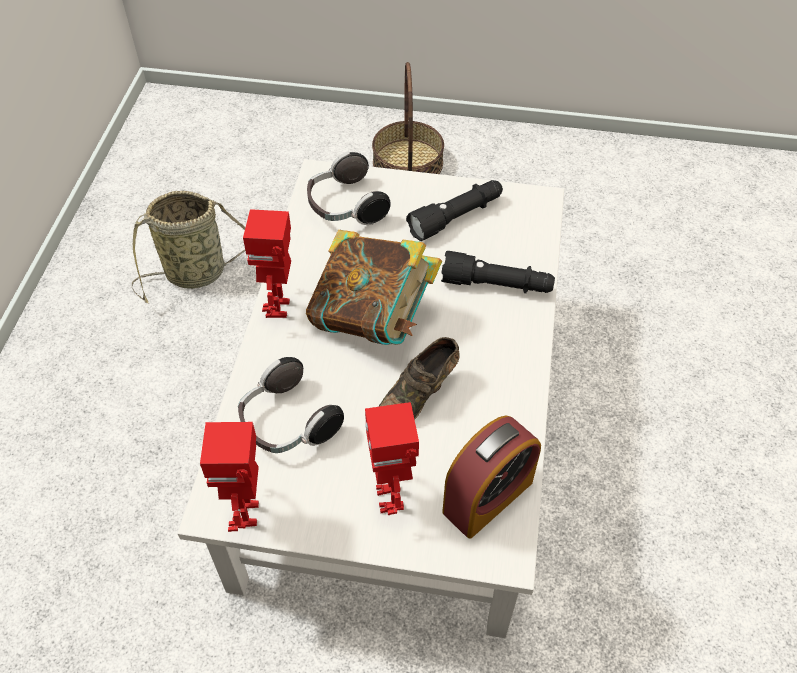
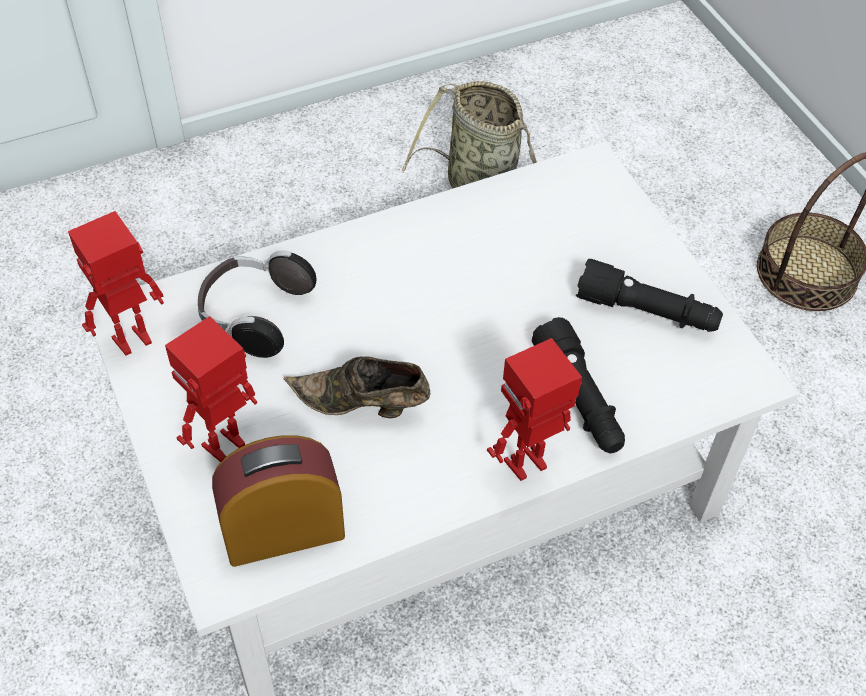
camera: 55 degrees right, 0 degrees up
toy robot [243,209,291,318] -> toy robot moved to [487,338,582,481]
book [306,230,442,345] -> none
headphones [307,151,391,225] -> none
alarm clock [442,416,541,539] -> alarm clock turned 150 degrees clockwise [212,435,345,567]

